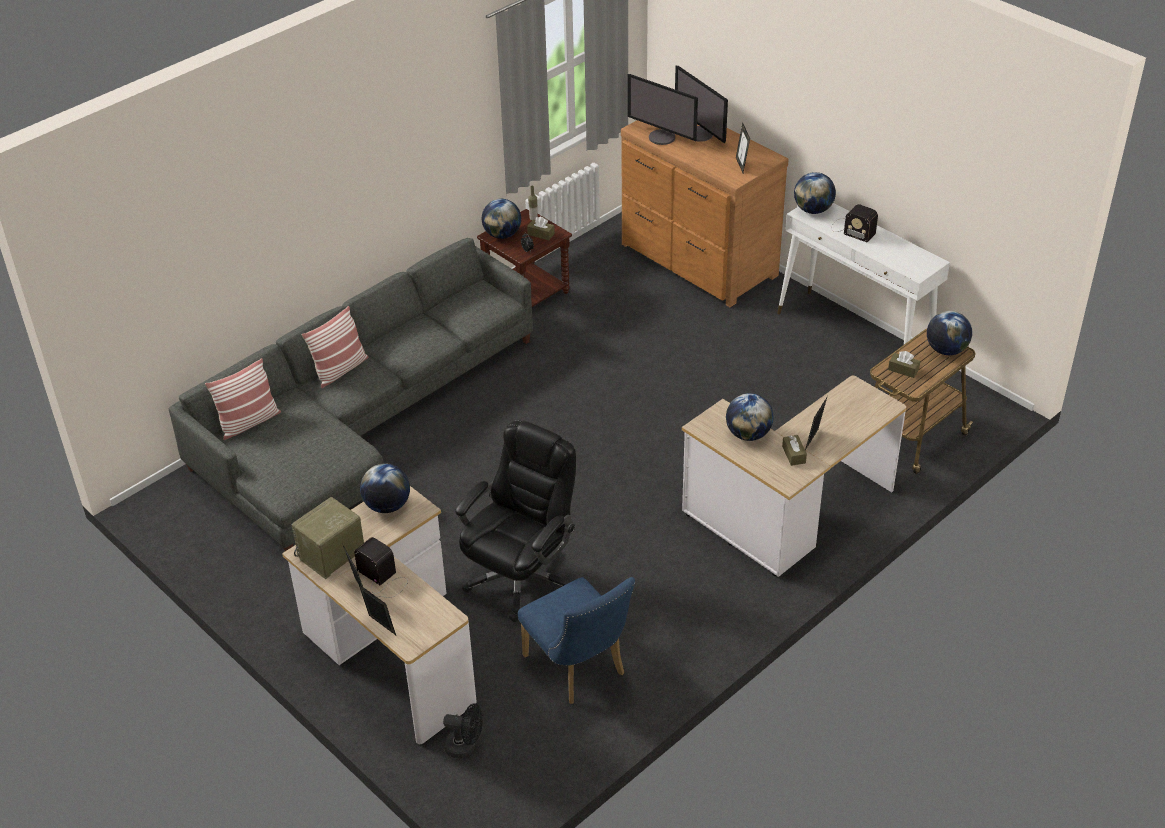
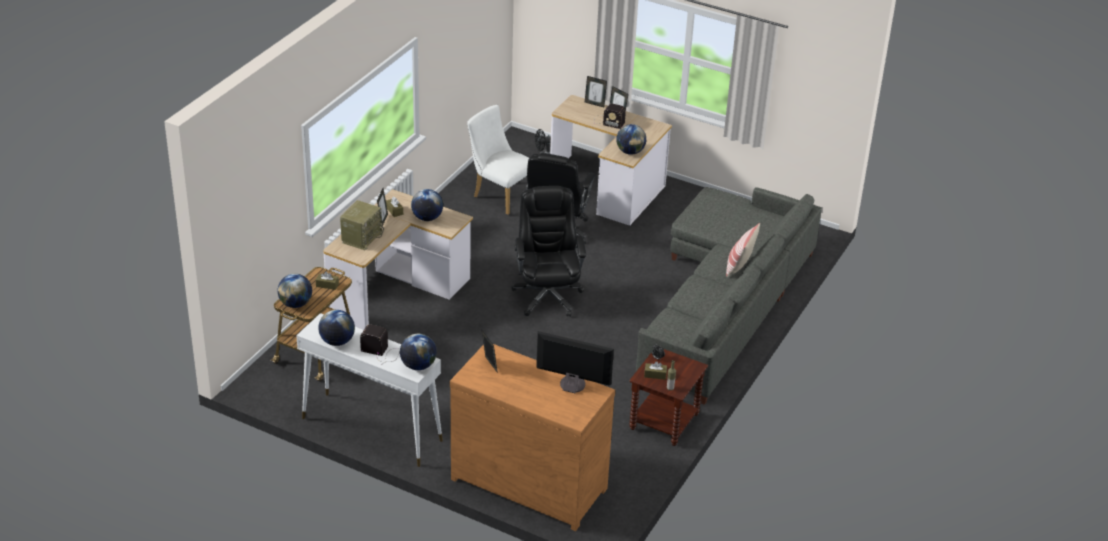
camera: 160 degrees right, 5 degrees down
pillow [205,358,281,440] -> none
radio [292,497,364,579] -> radio moved to [340,200,384,250]
globe [482,199,521,239] -> globe moved to [318,310,355,346]
blue chair [518,577,635,704] -> white chair [467,105,529,215]
monitor [675,66,728,144] -> none
none -> black office chair [511,186,586,317]

